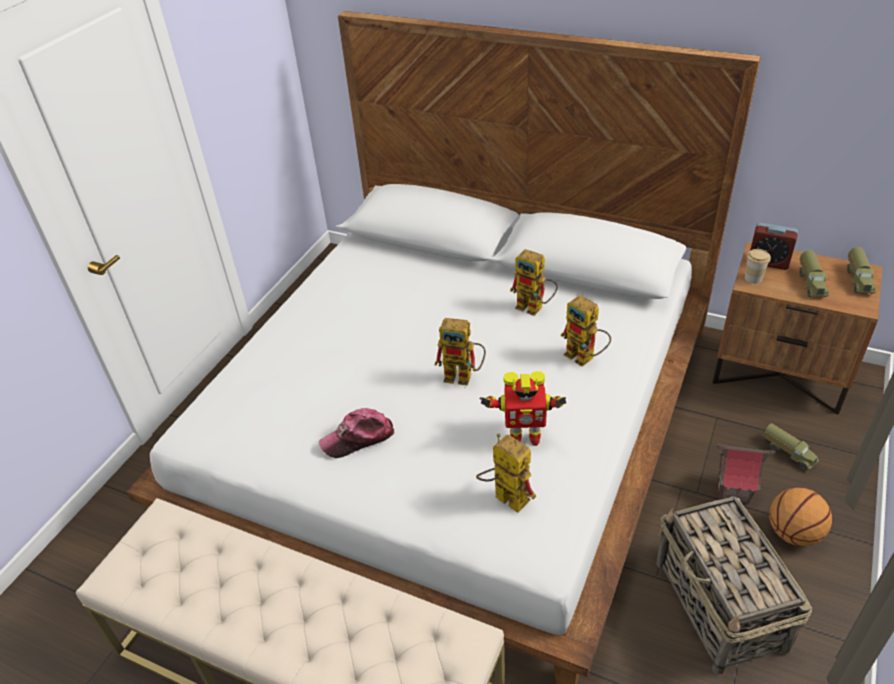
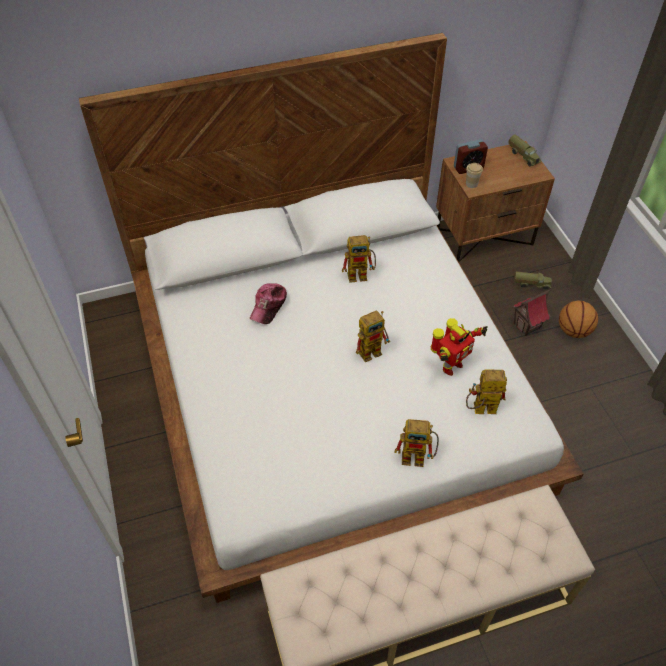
camera: 45 degrees left, 10 degrees up
cap [319,408,394,458] -> cap moved to [250,283,287,324]
toy robot [561,295,611,367] -> toy robot moved to [395,419,439,467]
basket [656,496,812,674] -> none
toy truck [799,250,829,297] -> none

